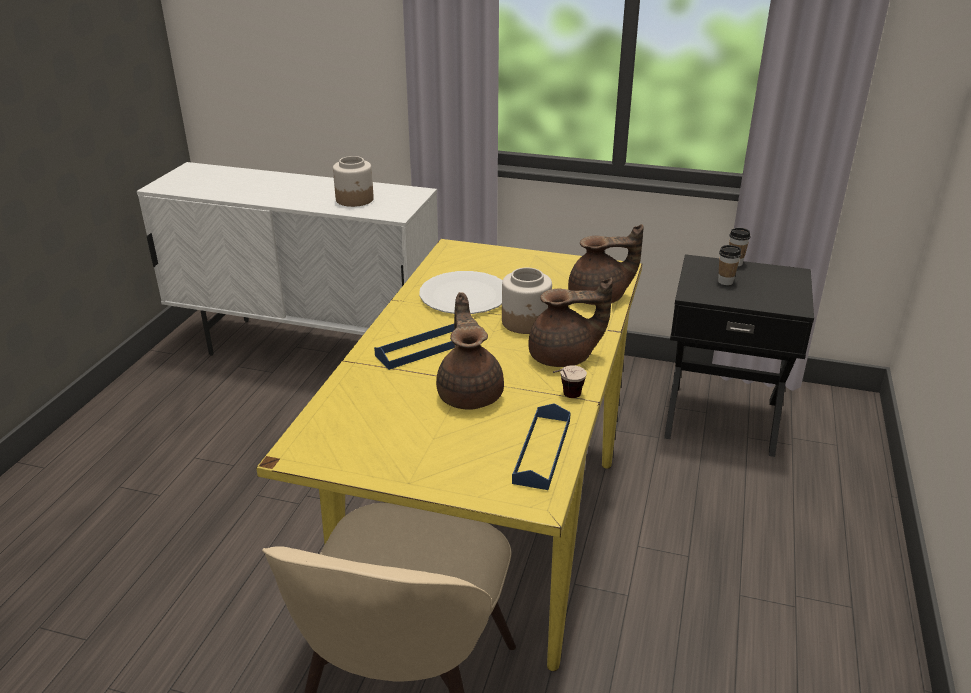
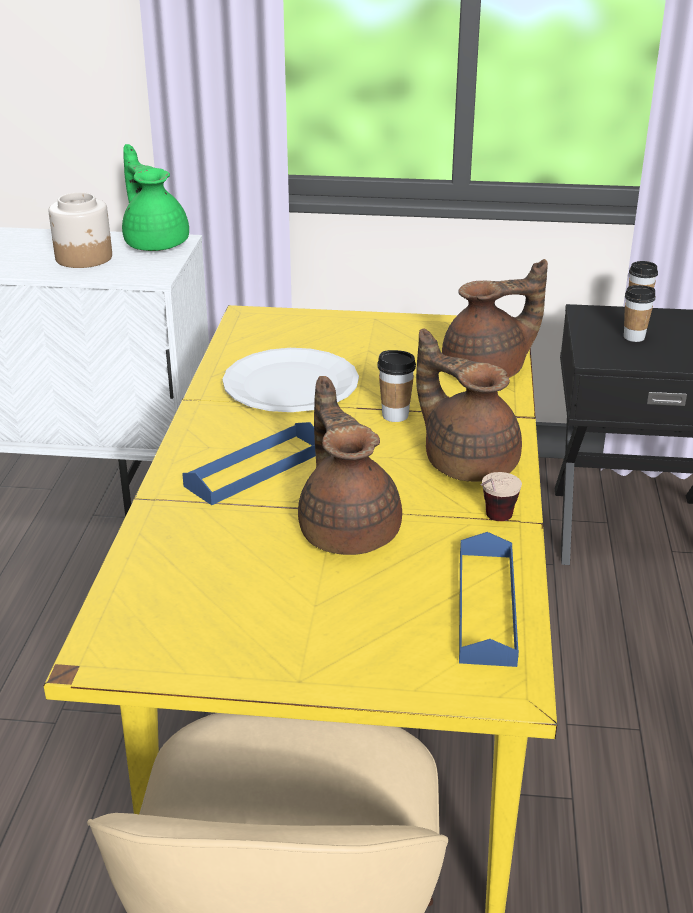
camera: 10 degrees left, 0 degrees up
jar [502,267,552,334] -> cup [377,350,416,422]
brown teapot [528,278,613,367] -> brown teapot turned 120 degrees counterclockwise [416,329,522,482]
none -> green teapot [122,144,189,251]

